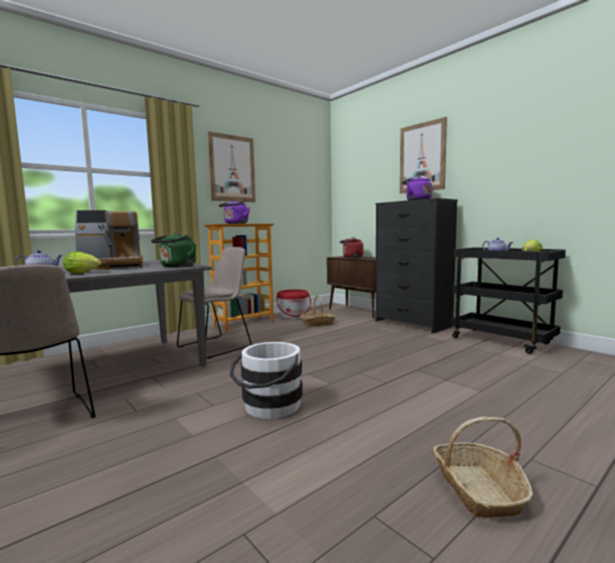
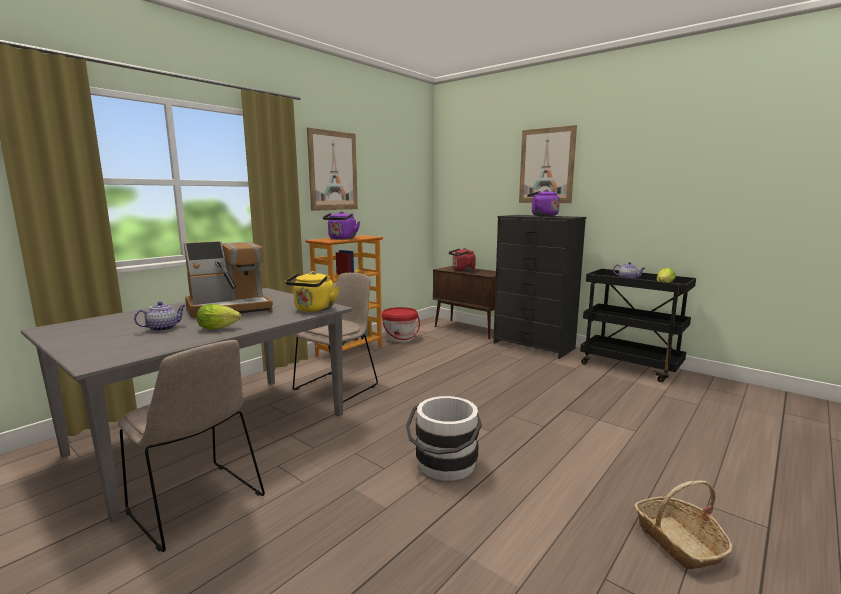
camera: 10 degrees left, 5 degrees up
green kettle [151,233,196,268] -> yellow kettle [285,271,339,312]
basket [300,296,336,327] -> none

